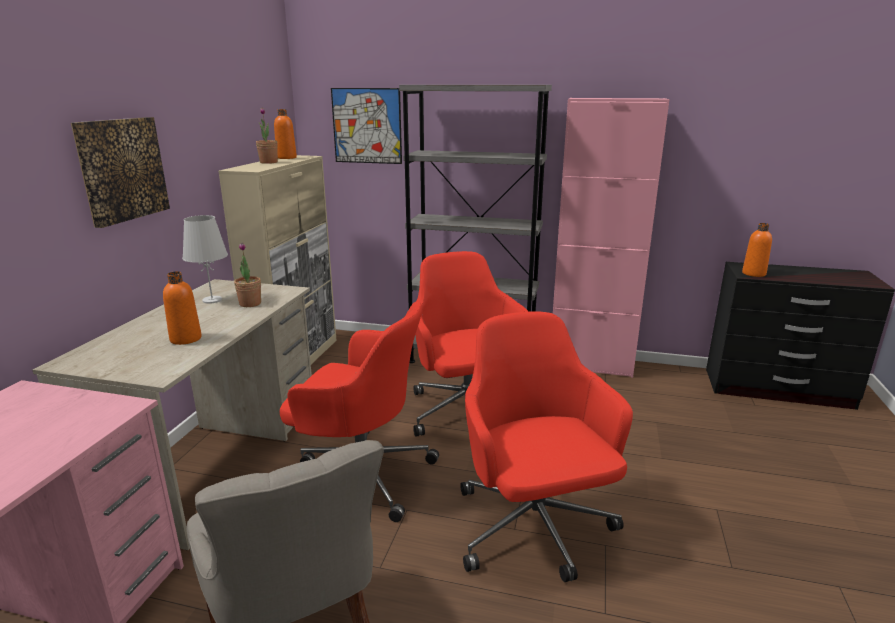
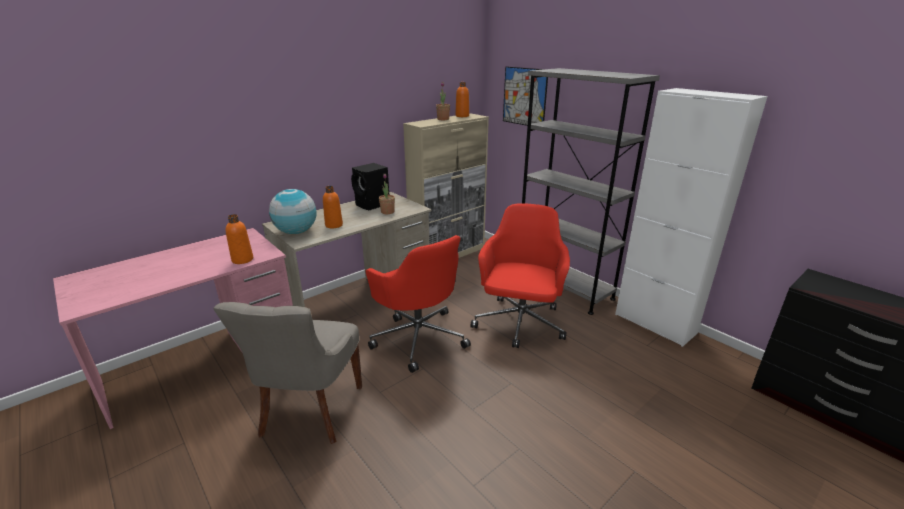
camera: 35 degrees right, 5 degrees up
picture [71,117,170,228] -> none
white table lamp [182,215,228,304] -> black speaker [351,163,389,210]
red office chair [460,311,633,582] -> none
pink cabinet [553,98,670,378] -> white cabinet [615,88,768,347]
orange bottle [742,223,772,277] -> orange bottle moved to [226,214,253,264]
none -> globe [269,189,317,234]

